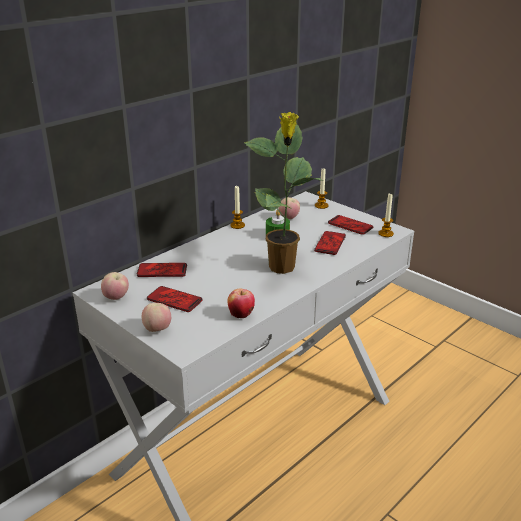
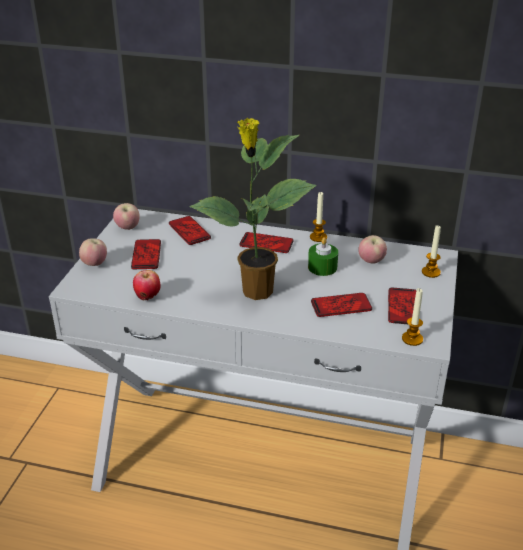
camera: 60 degrees right, 5 degrees up
none -> phone [239,232,294,253]

